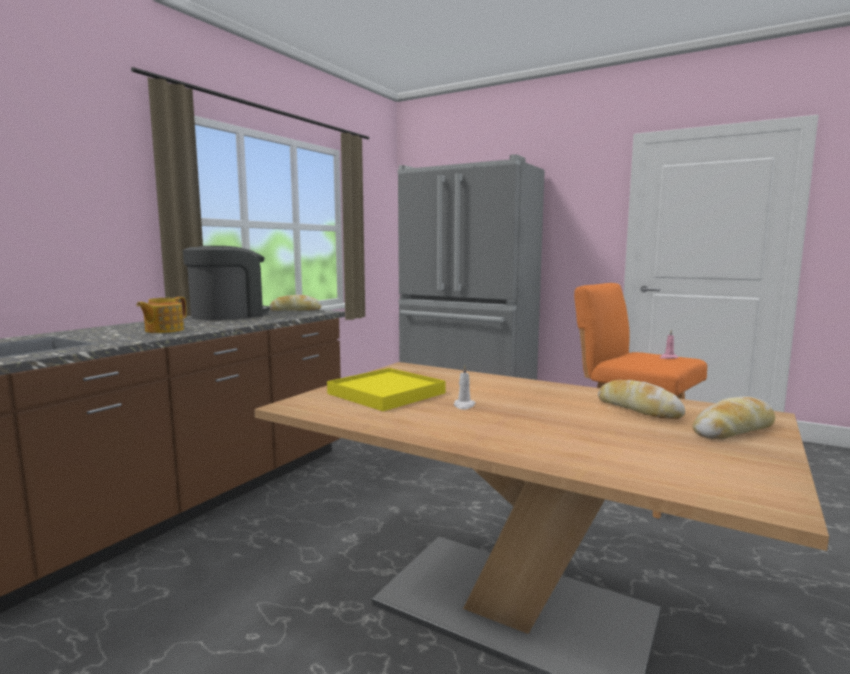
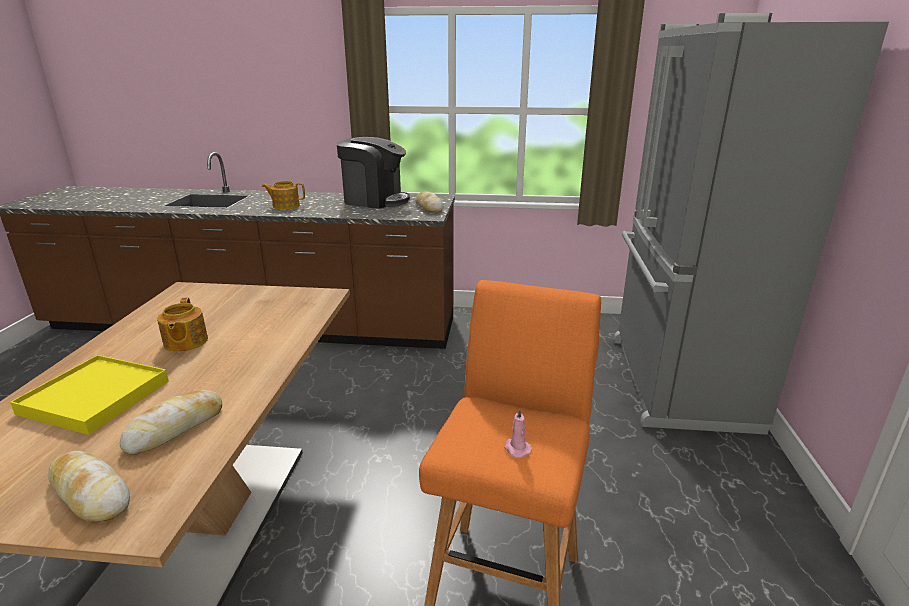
camera: 65 degrees right, 15 degrees up
yellow tray [327,368,445,411] -> yellow tray moved to [10,355,169,435]
white candle [454,365,475,410] -> teapot [157,297,208,352]

